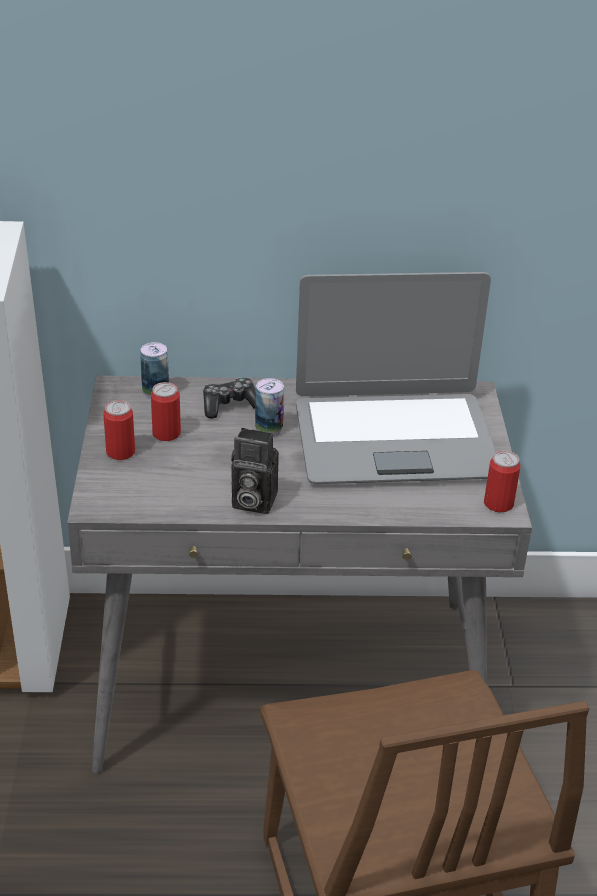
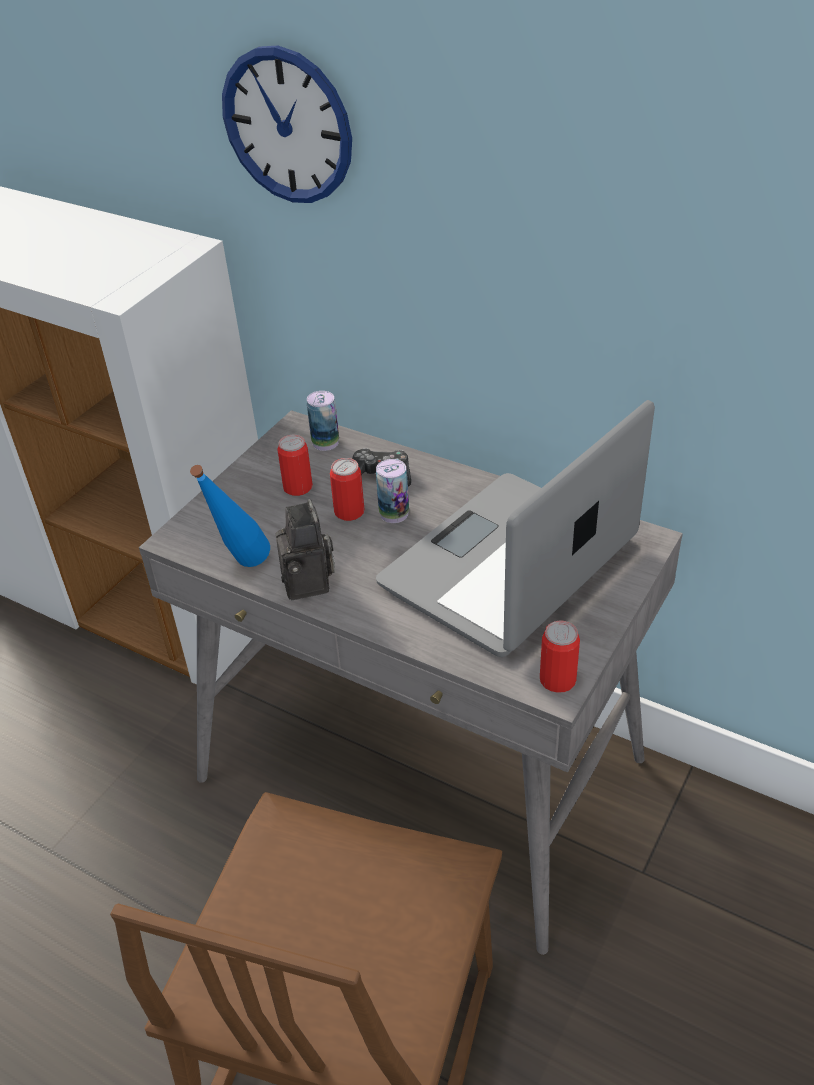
camera: 35 degrees right, 5 degrees up
can [104,400,135,460] -> can moved to [330,458,364,521]
camera [231,428,279,514] -> camera turned 150 degrees counterclockwise [275,499,335,600]
laptop [296,272,496,484] -> laptop turned 105 degrees clockwise [376,400,655,657]
none -> blue bottle [190,465,270,567]
none -> wall clock [222,46,352,203]

